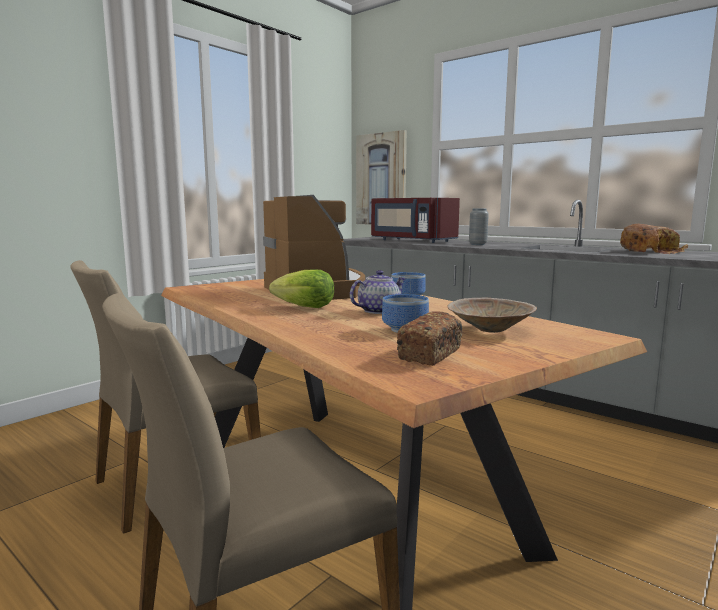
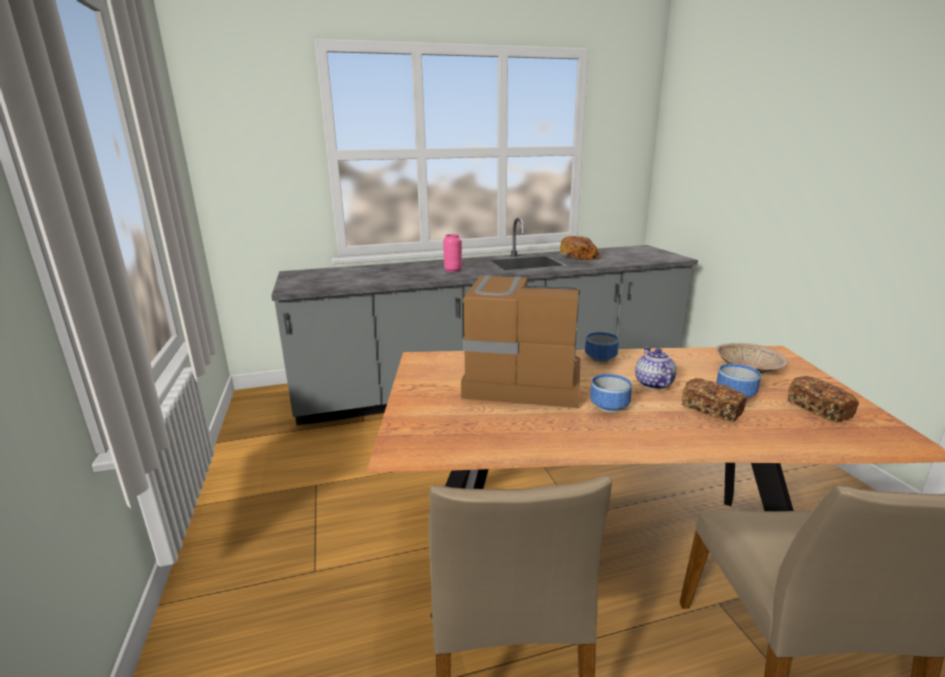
camera: 55 degrees left, 10 degrees up
lettuce [269,269,334,308] -> bowl [590,374,632,413]
picture [356,130,407,225] -> none
red microwave [371,198,460,243] -> none
grey vase [469,209,489,245] -> pink vase [443,234,462,272]
none -> bread [682,378,747,422]

